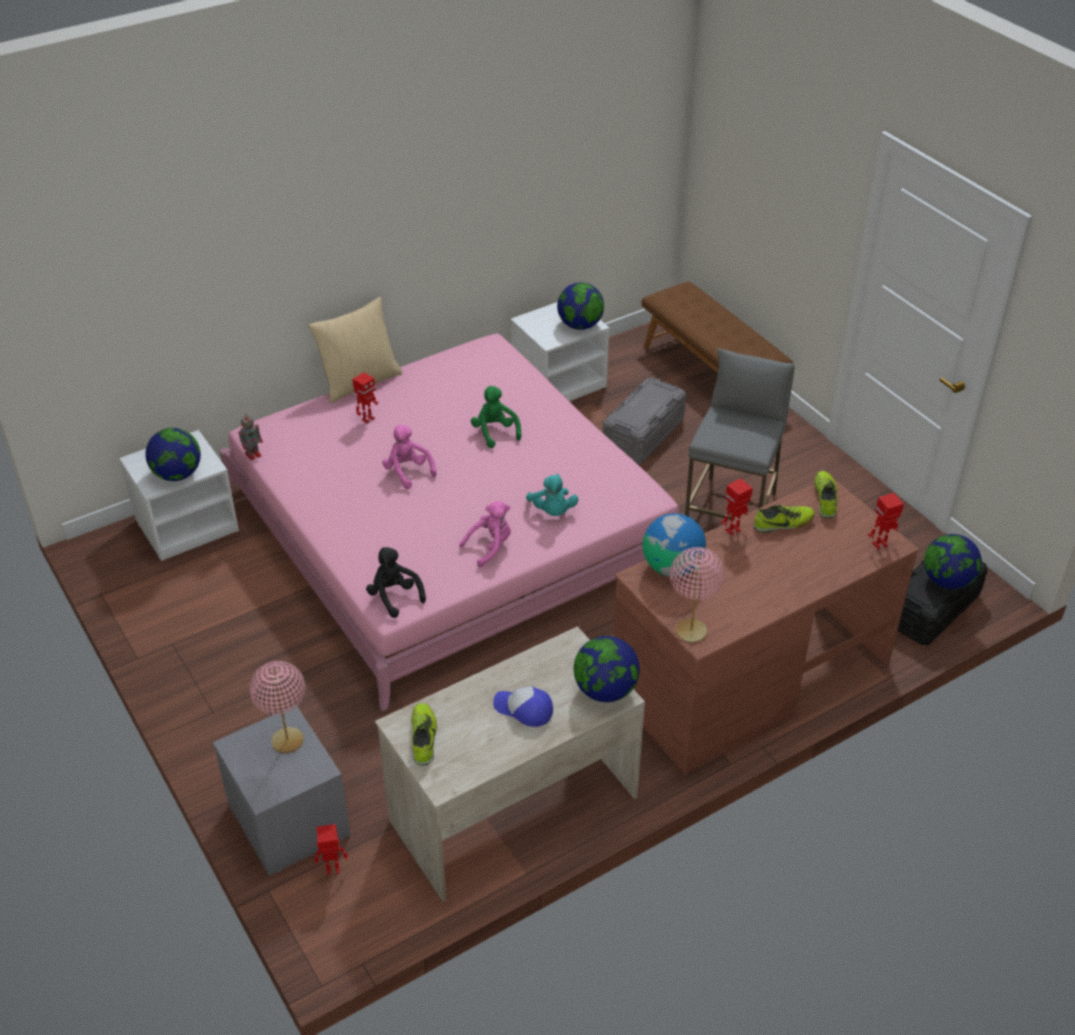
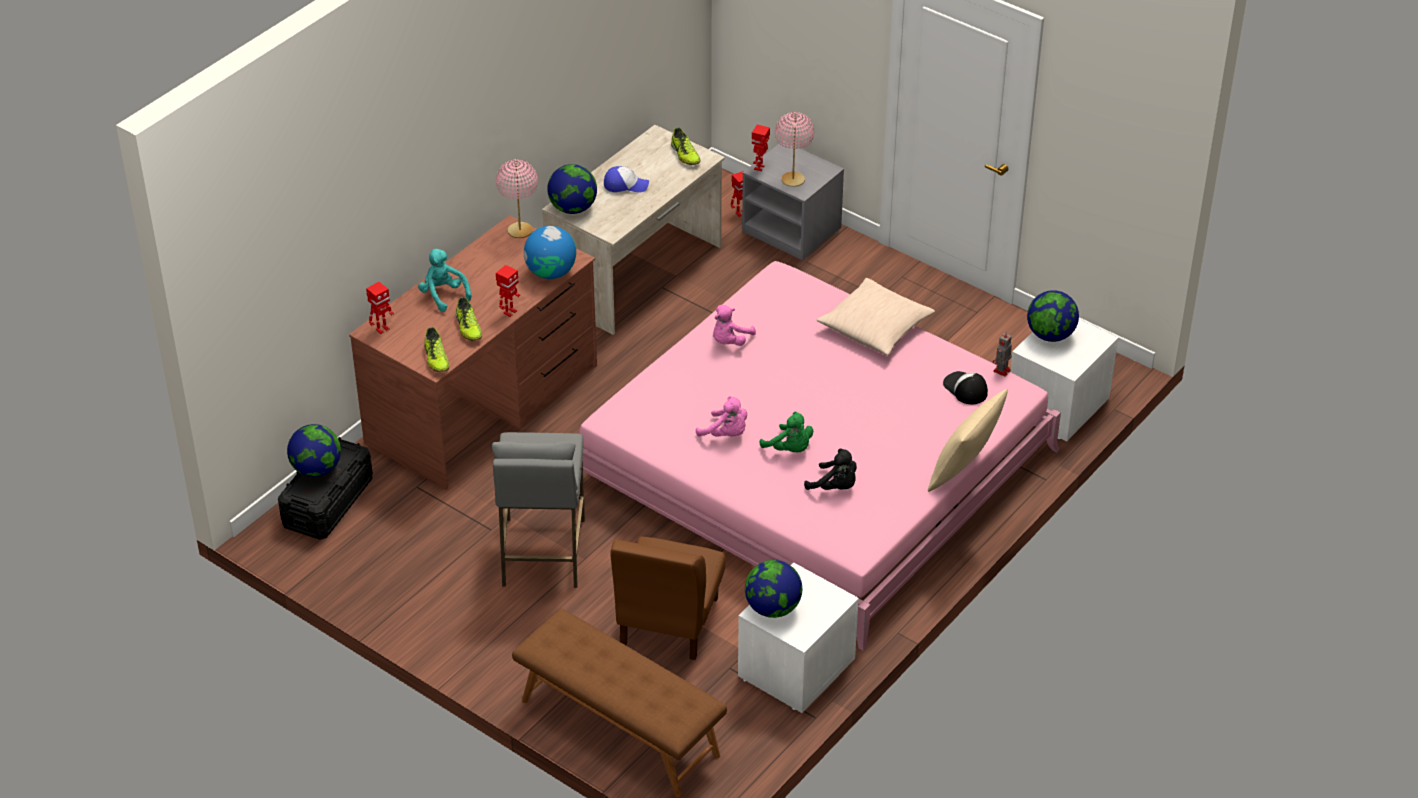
camera: 160 degrees right, 0 degrees up
toy robot [353,372,379,424] -> toy robot moved to [752,125,770,171]
black plush toy [366,547,426,618] -> black plush toy moved to [804,448,857,490]
pink plush toy [382,425,436,489] -> pink plush toy moved to [696,396,747,437]
turquoise plush toy [526,474,578,516] -> turquoise plush toy moved to [418,249,471,312]
grey storage box [603,378,686,464] -> brown chair [610,537,726,660]
shoe [754,505,815,532] -> shoe turned 75 degrees counterclockwise [456,297,482,341]
none -> beige pillow [817,278,935,355]
none -> cap [943,371,988,404]

